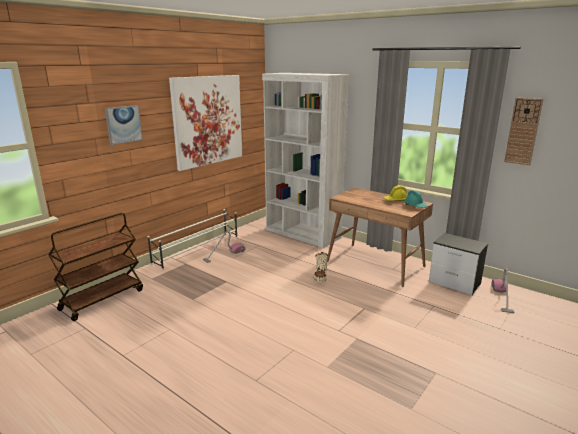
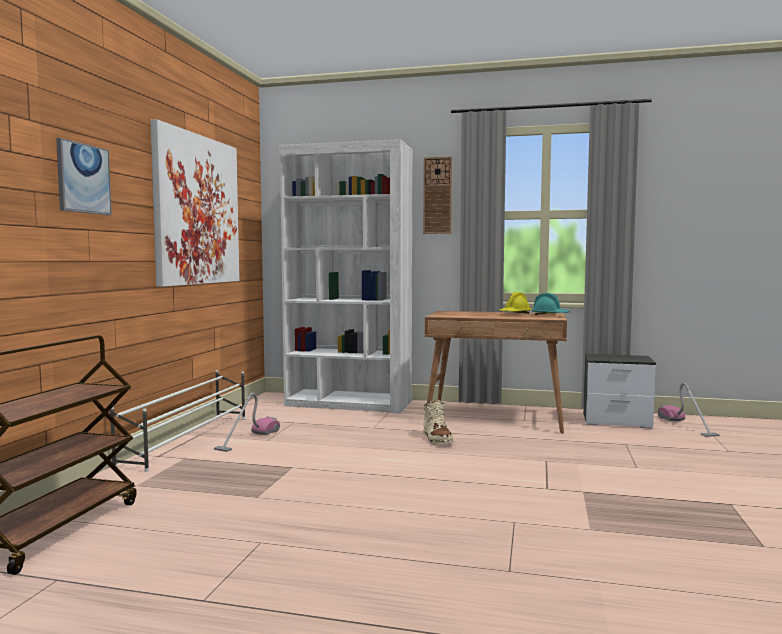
camera: 25 degrees left, 15 degrees down
wall clock [504,98,543,165] -> wall clock moved to [423,156,452,234]

